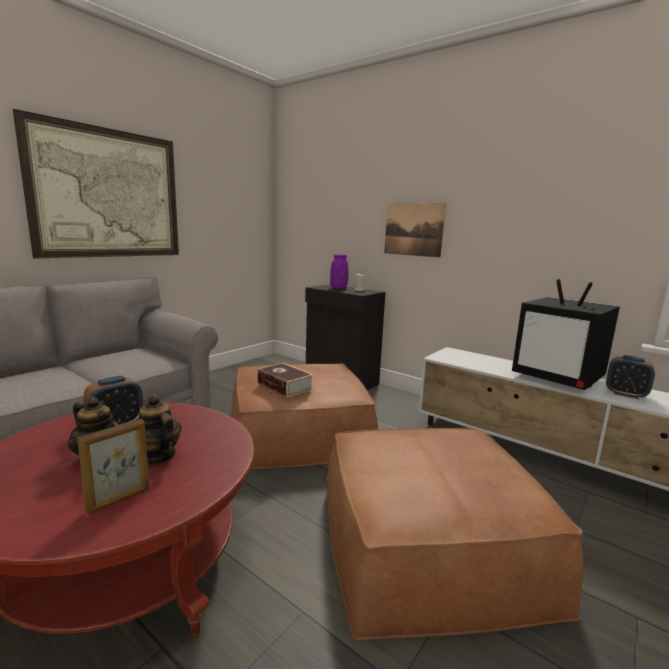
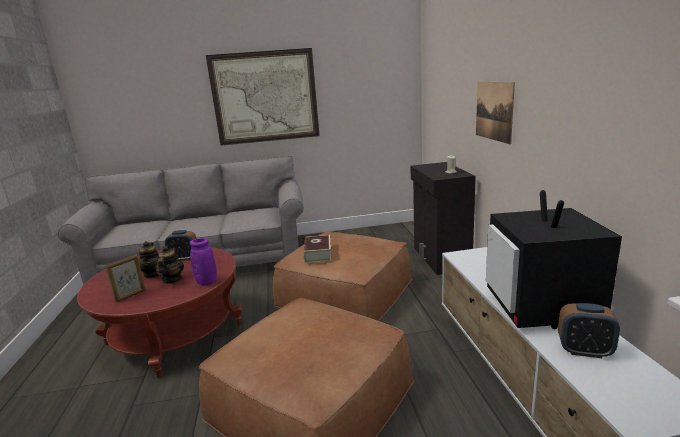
camera: 45 degrees right, 5 degrees up
picture frame [77,419,149,515] -> picture frame turned 45 degrees counterclockwise [105,254,146,303]
purple vase [330,254,349,289] -> purple vase moved to [189,238,217,285]
alarm clock [606,355,655,399] -> alarm clock turned 60 degrees counterclockwise [558,303,620,358]

